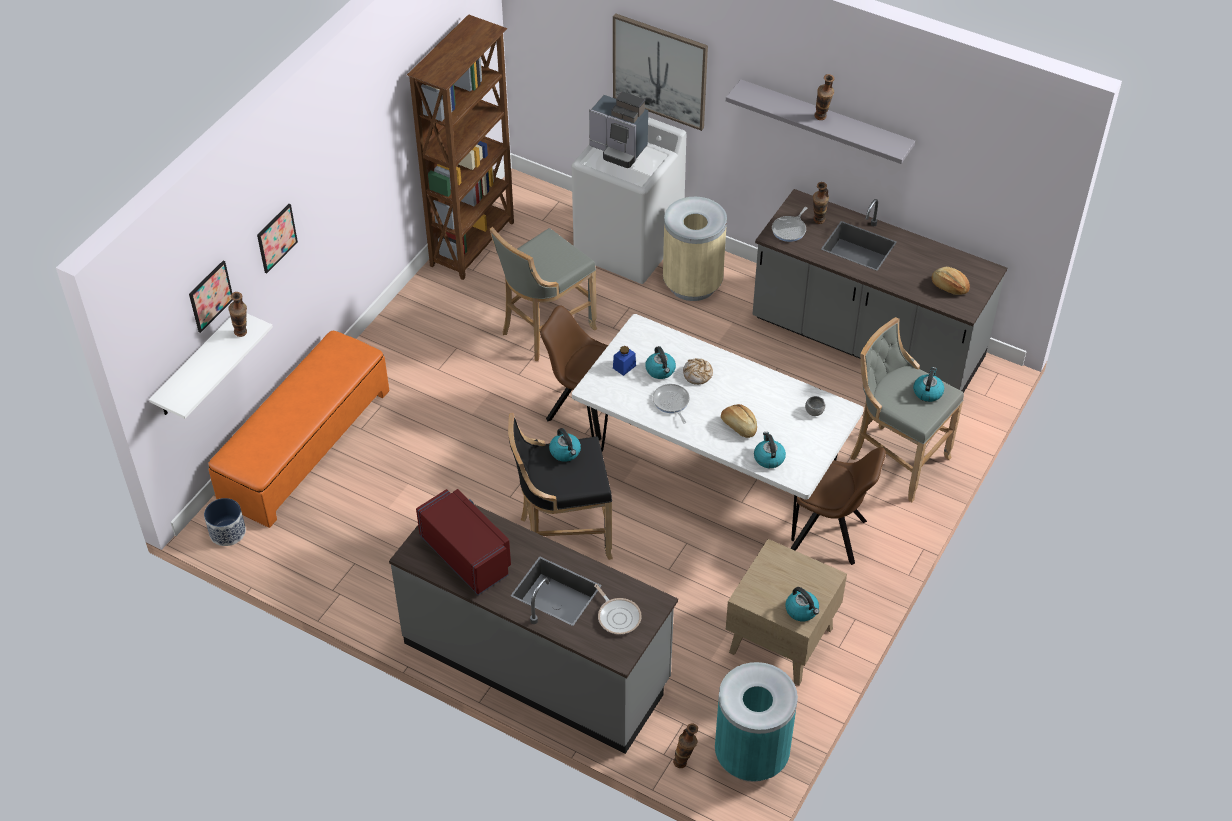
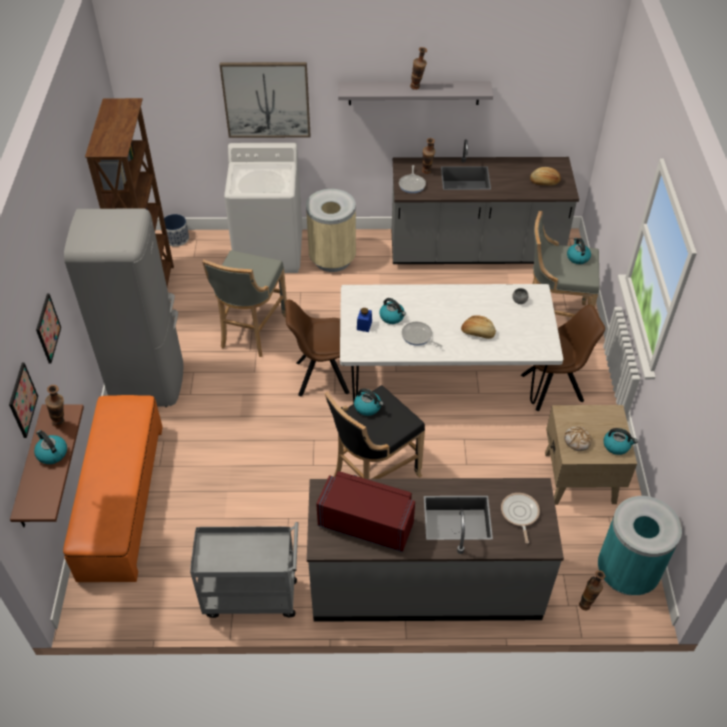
camera: 30 degrees left, 0 degrees up
white shelf [149,313,273,419] -> brown shelf [10,404,84,527]
planter [204,498,246,546] -> planter moved to [164,214,189,247]
coffee machine [589,92,648,168] -> none
frying pan [594,584,642,634] -> frying pan turned 120 degrees counterclockwise [501,493,540,543]
bread [683,358,713,385] -> bread moved to [564,426,592,451]
kettle [754,432,786,468] -> kettle moved to [34,430,67,464]
none -> grey fridge [64,209,183,407]
none -> grey cart [190,522,298,618]

